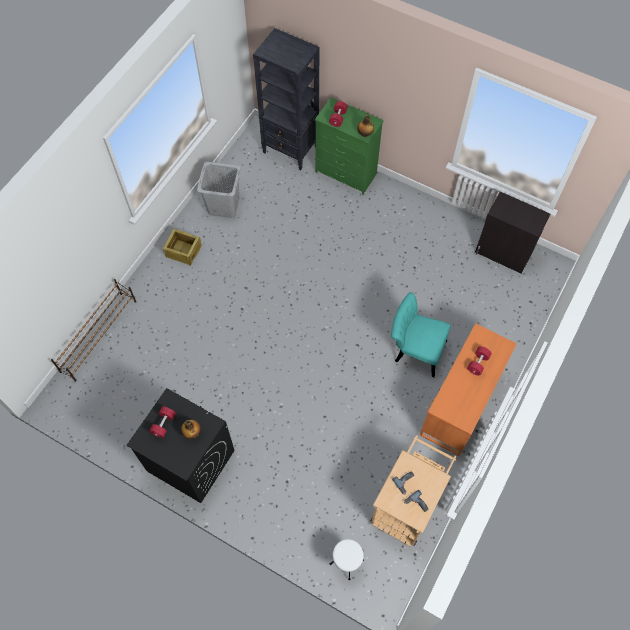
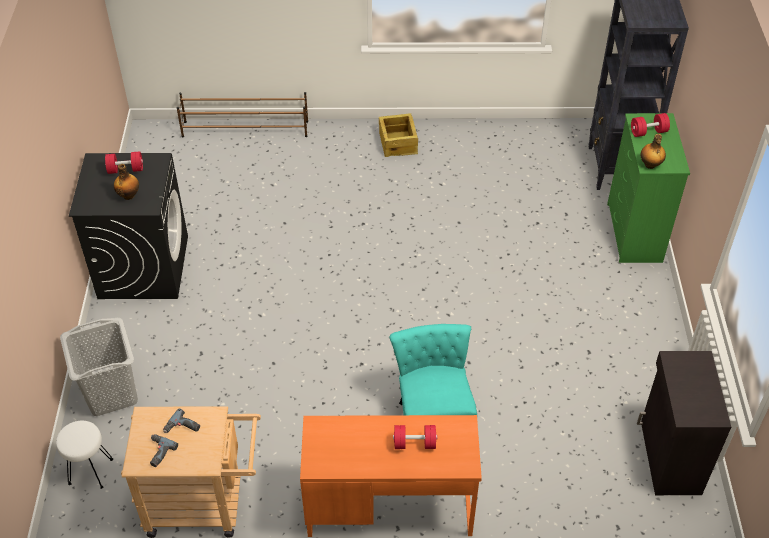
camera: 60 degrees right, 15 degrees down
grey laundry basket [197,162,241,218] -> grey laundry basket moved to [60,318,138,416]

